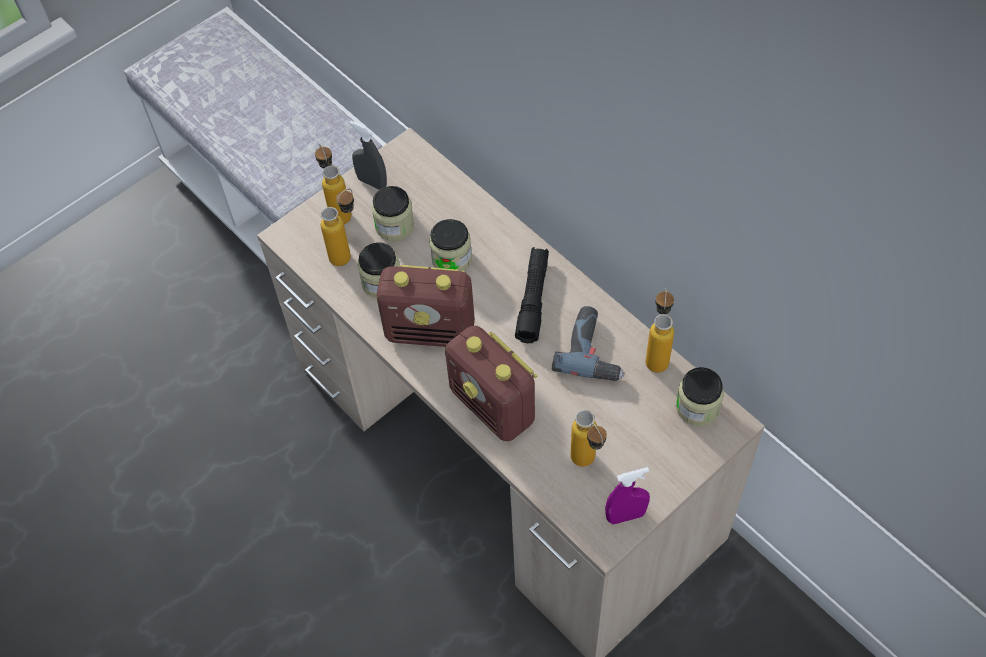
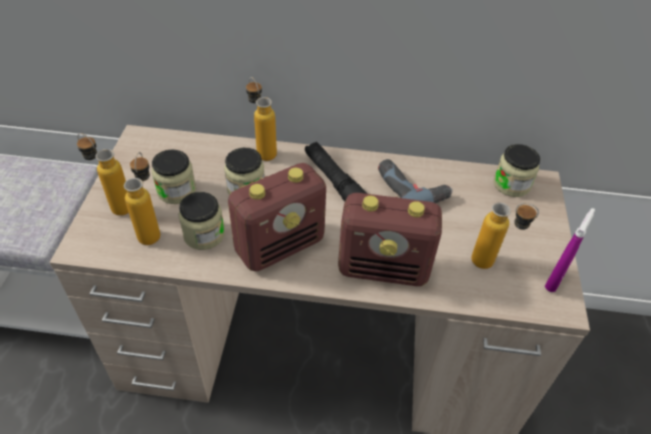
camera: 45 degrees left, 10 degrees down
grey spray bottle [349,121,387,190] -> none
bottle [646,288,674,373] -> bottle moved to [246,77,277,161]

